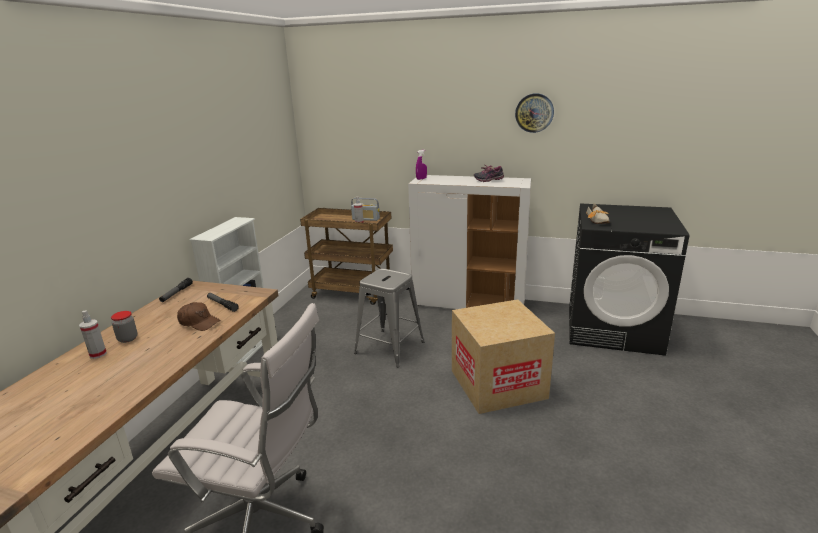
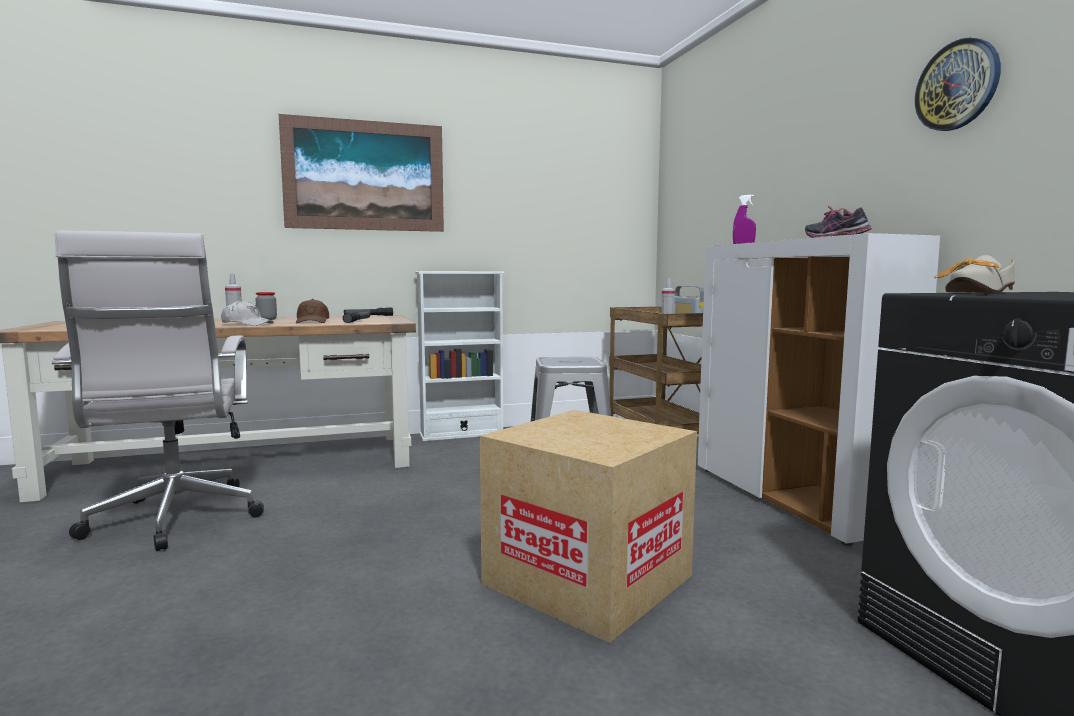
camera: 55 degrees right, 15 degrees down
none -> white cap [221,300,274,326]
none -> picture [279,114,444,232]

